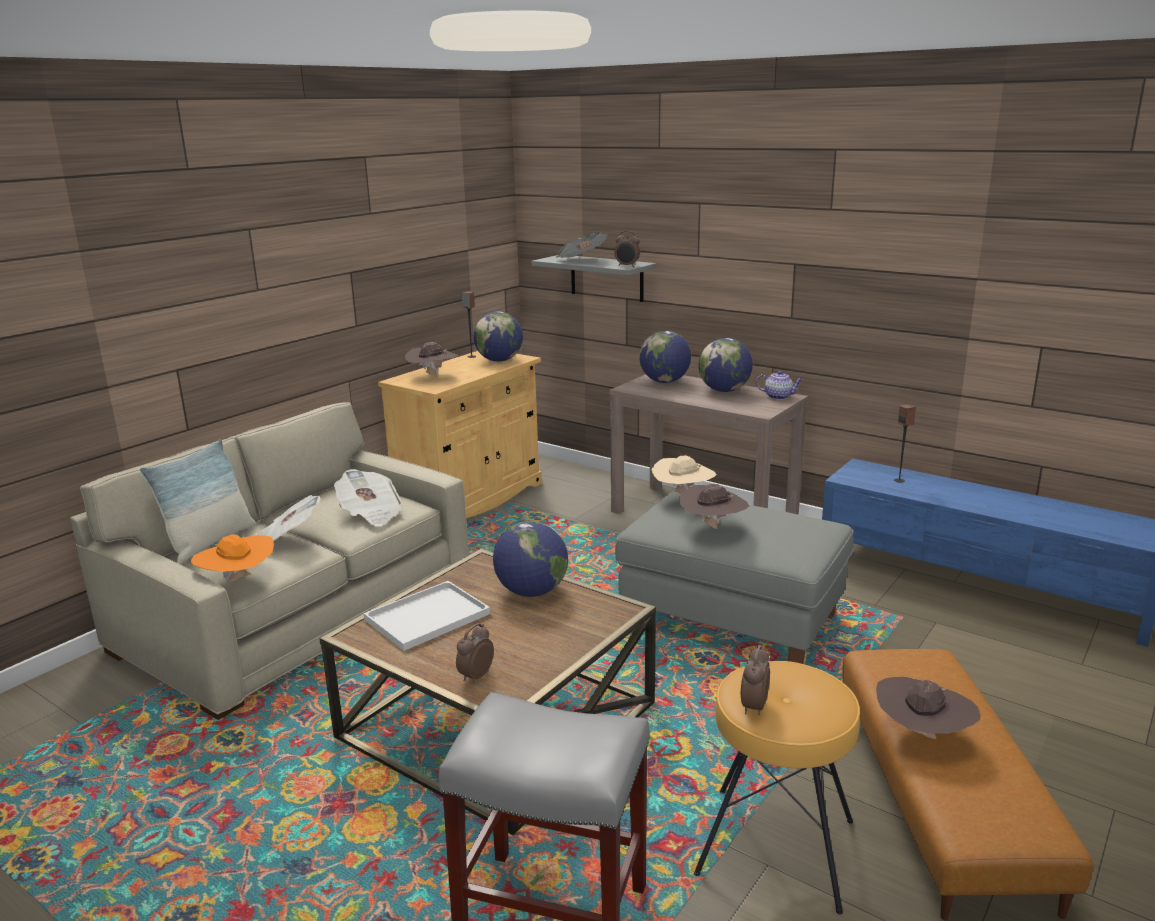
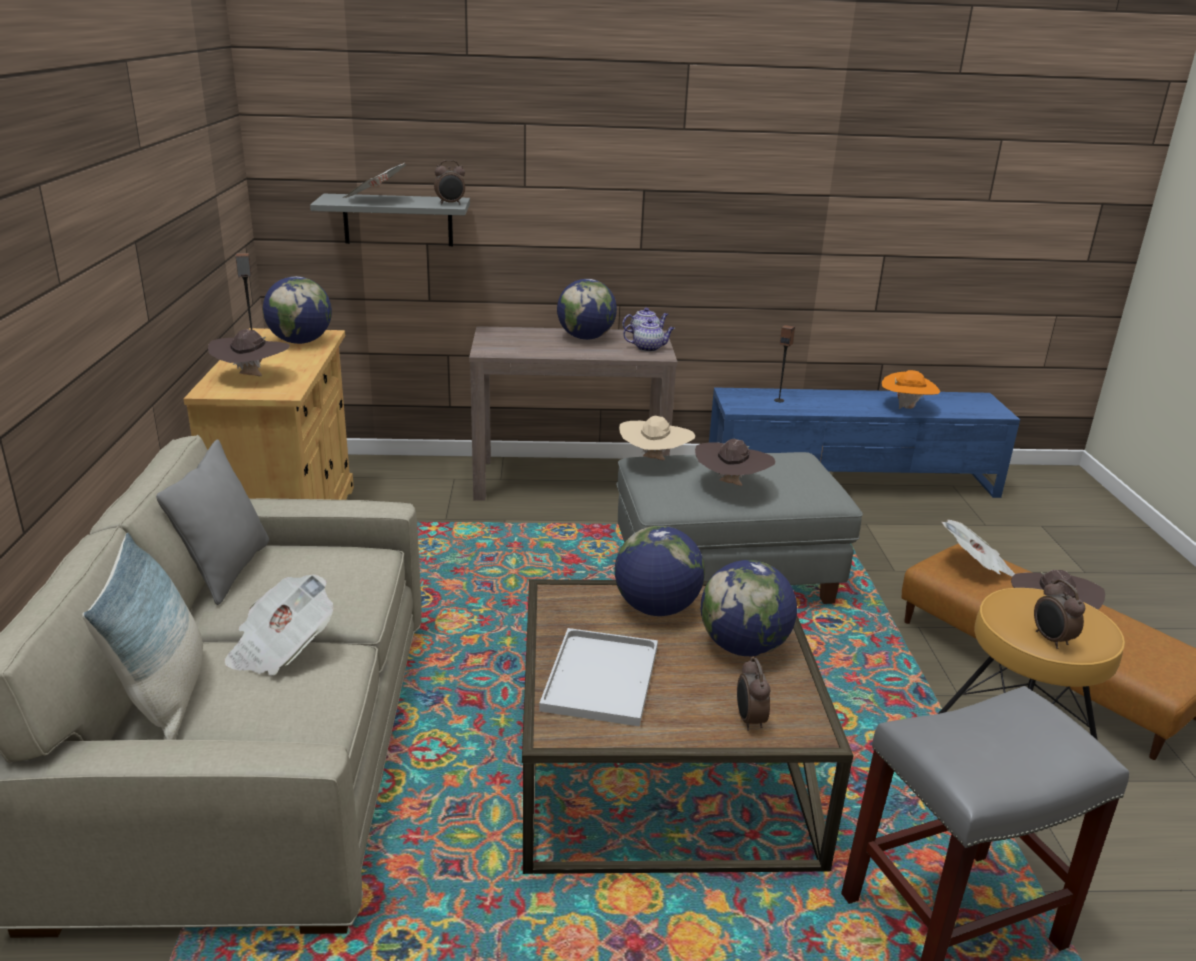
camera: 40 degrees left, 5 degrees up
orange hat [191,534,274,583] -> orange hat moved to [882,370,940,409]
newspaper [334,469,404,526] -> newspaper moved to [942,520,1015,577]
globe [639,331,691,383] -> globe moved to [701,560,797,656]
none -> grey pillow [156,439,269,605]
none -> teapot [623,319,675,352]

